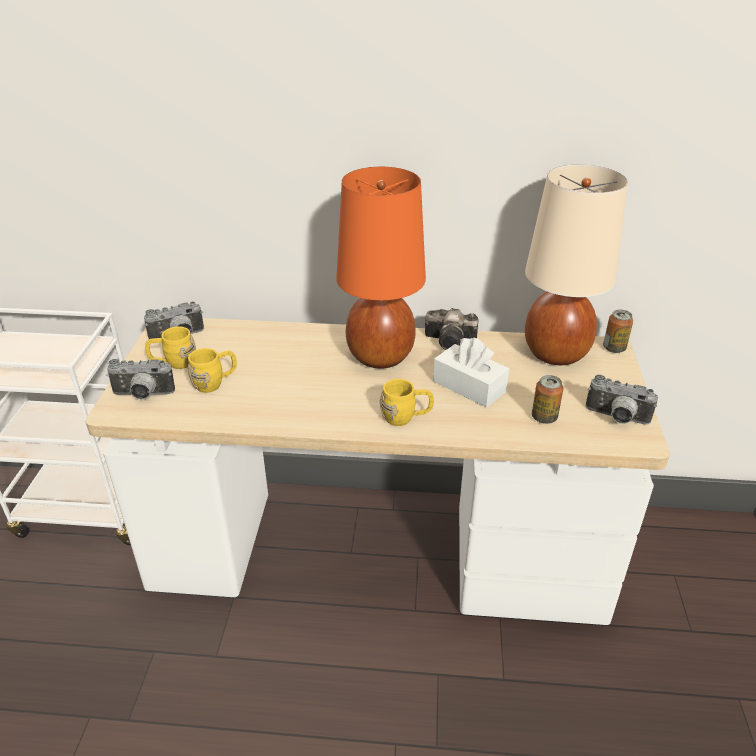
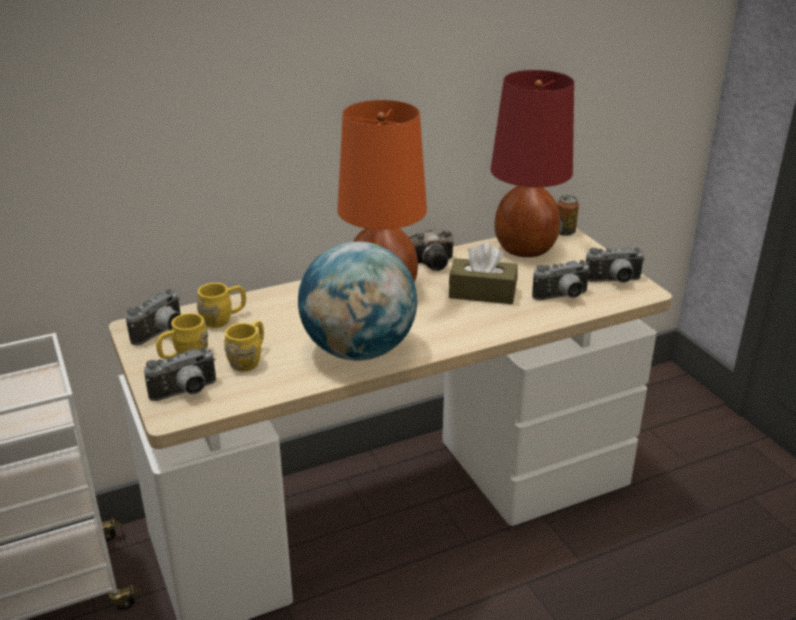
camera: 30 degrees left, 5 degrees down
yellow mug [380,379,434,426] -> yellow mug moved to [197,283,246,328]
white tissue box [433,337,509,408] -> brown tissue box [449,243,518,304]
beige table lamp [525,164,628,365] -> red table lamp [491,70,574,257]
can [532,375,563,424] -> camera [532,260,591,300]
none -> globe [298,241,417,361]

